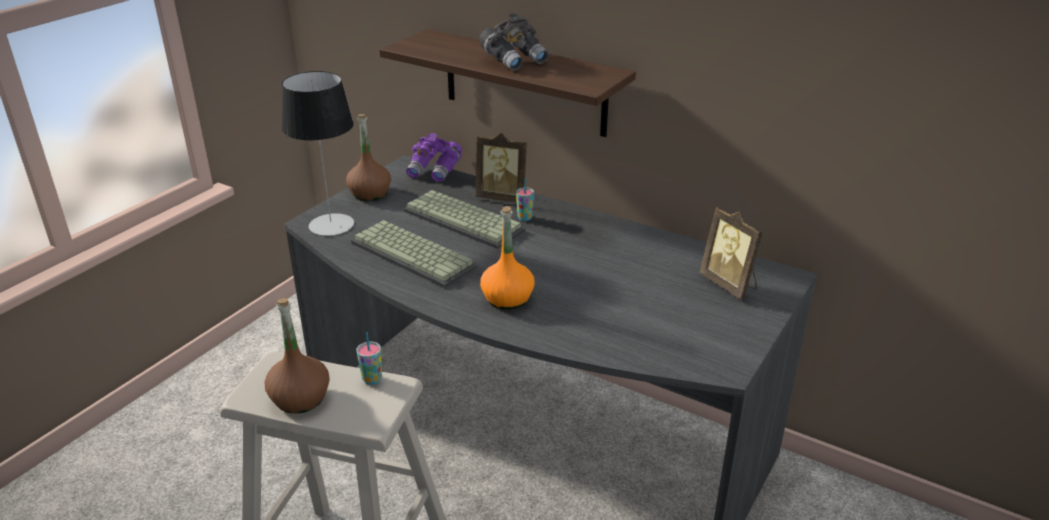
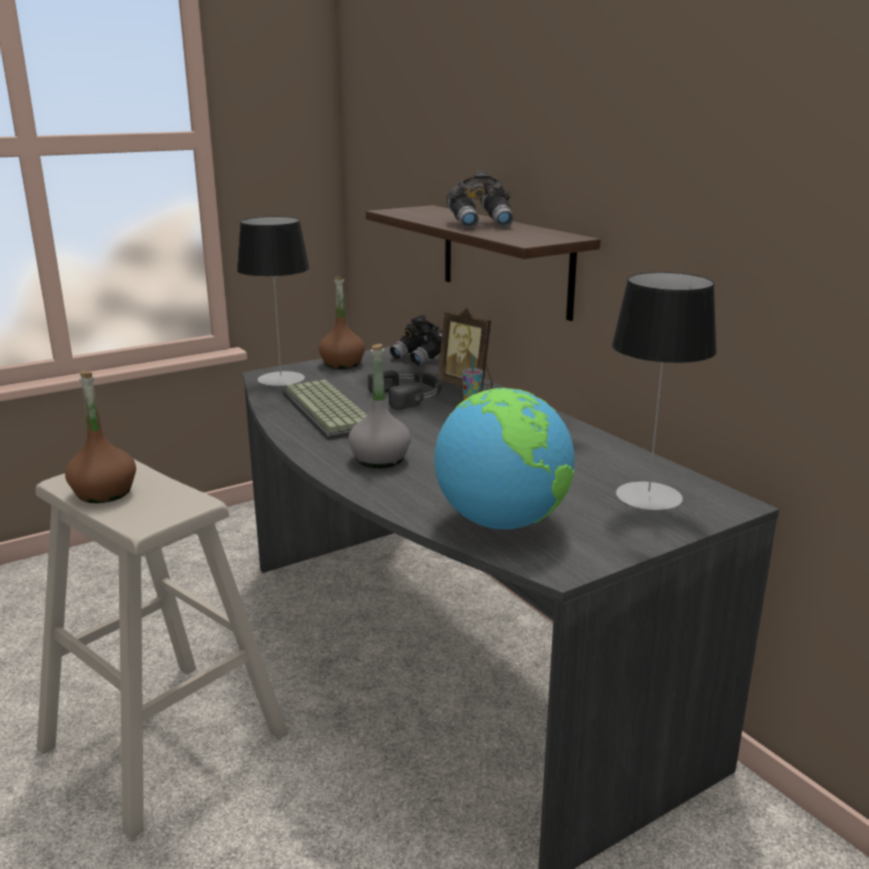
camera: 25 degrees right, 10 degrees down
cup [356,332,382,385] -> none
keyboard [403,190,525,249] -> black headphones [368,370,442,409]
purple binoculars [406,133,462,182] -> black binoculars [390,315,443,366]
orange bottle [480,206,535,310] -> grey bottle [348,344,411,468]
picture frame [700,207,763,299] -> table lamp [612,272,717,510]
none -> globe [434,388,574,529]

